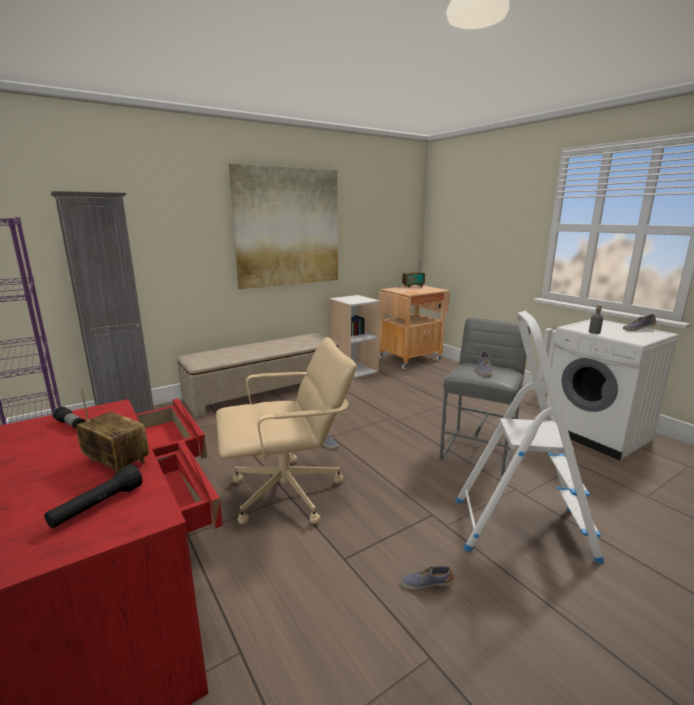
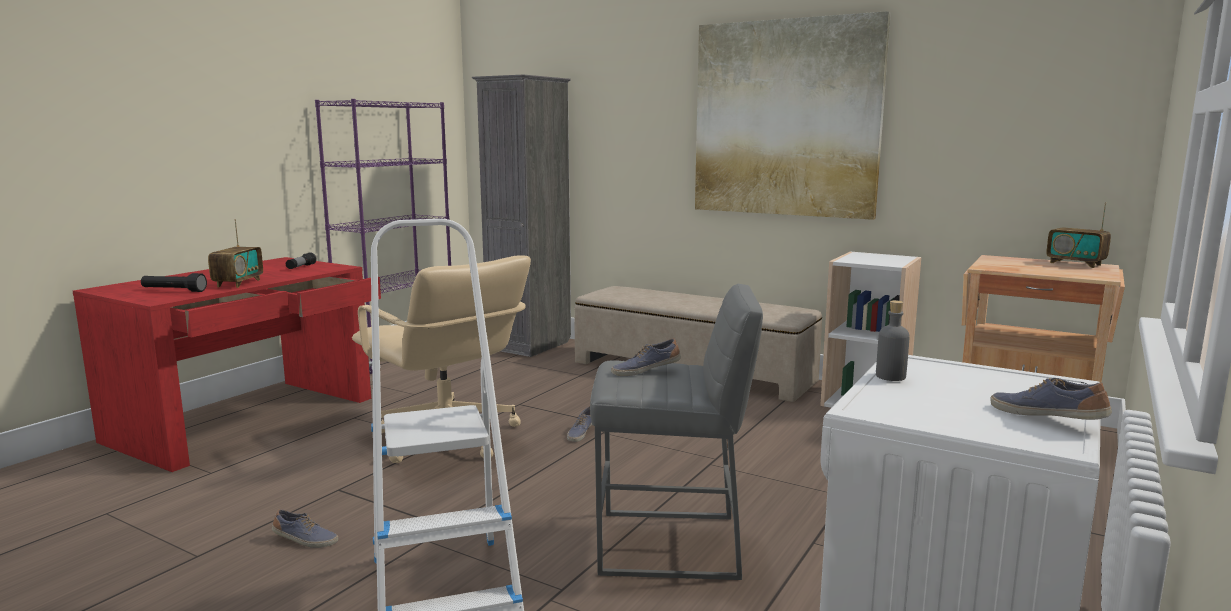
camera: 65 degrees right, 5 degrees down
shoe [400,566,455,590] -> shoe turned 120 degrees clockwise [272,509,338,548]

